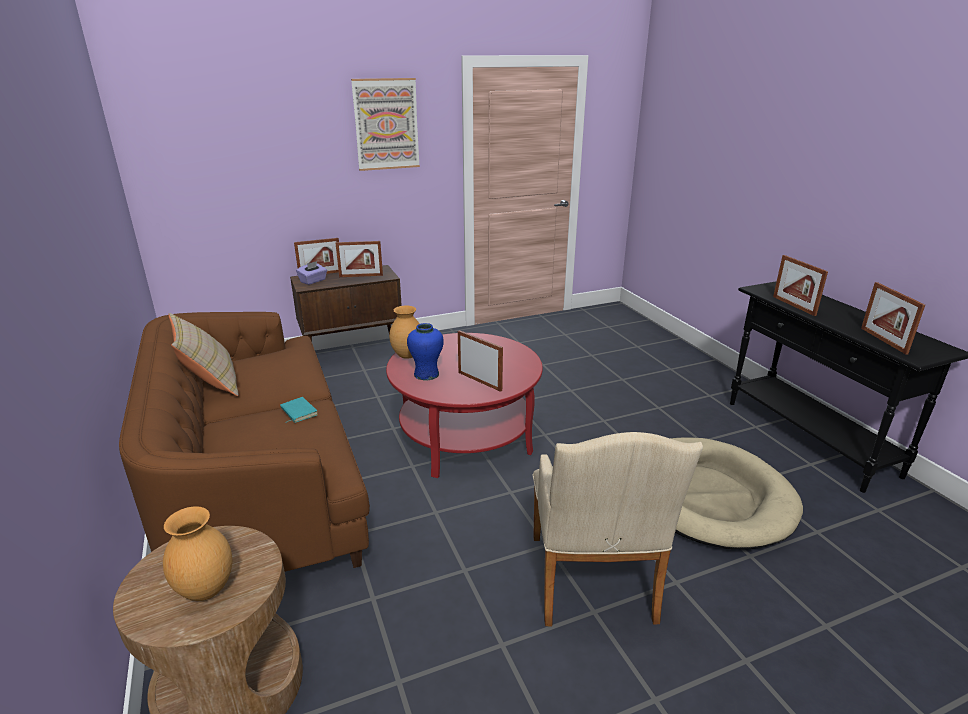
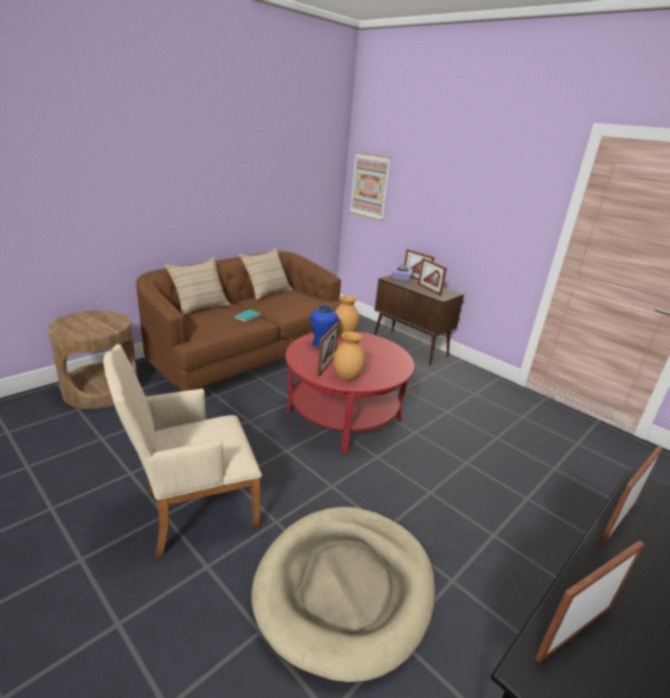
camera: 65 degrees right, 0 degrees up
brown vase [163,506,232,601] -> brown vase moved to [333,332,365,381]
picture [351,78,420,171] -> picture moved to [349,152,391,221]
none -> beige pillow [165,257,231,316]

